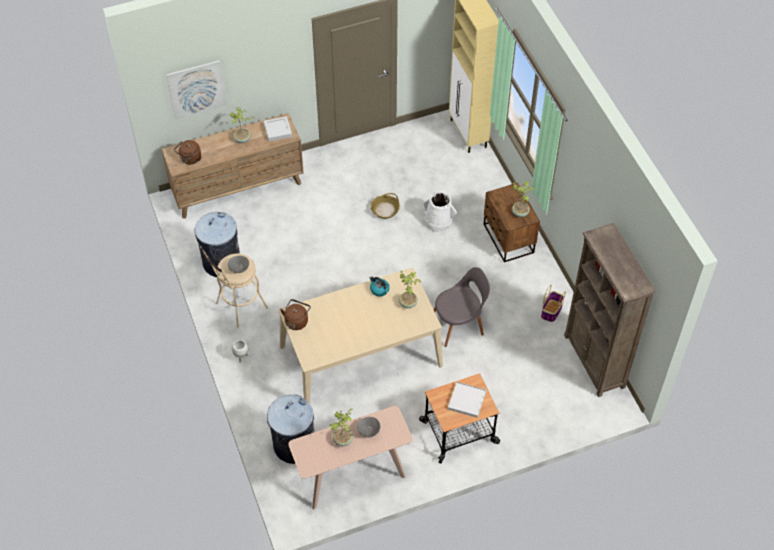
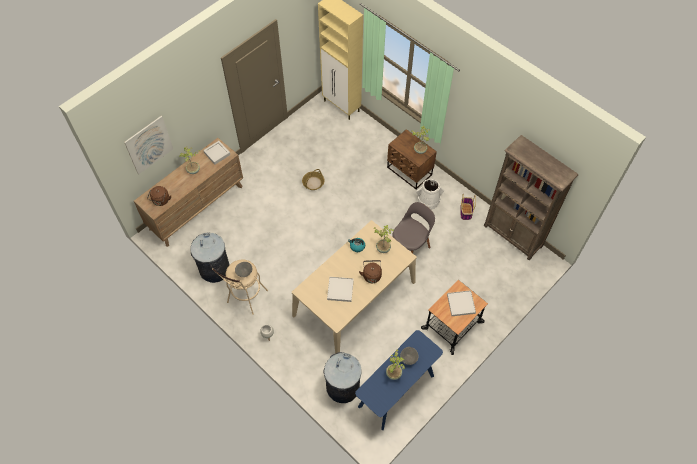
camera: 25 degrees left, 5 degrees up
brown kettle [280,299,311,330] -> brown kettle moved to [359,260,382,283]
beige console table [288,406,413,509] -> blue console table [355,330,443,430]
white bucket [423,192,457,232] -> white bucket moved to [416,179,444,209]
none -> white tray [327,277,354,302]

